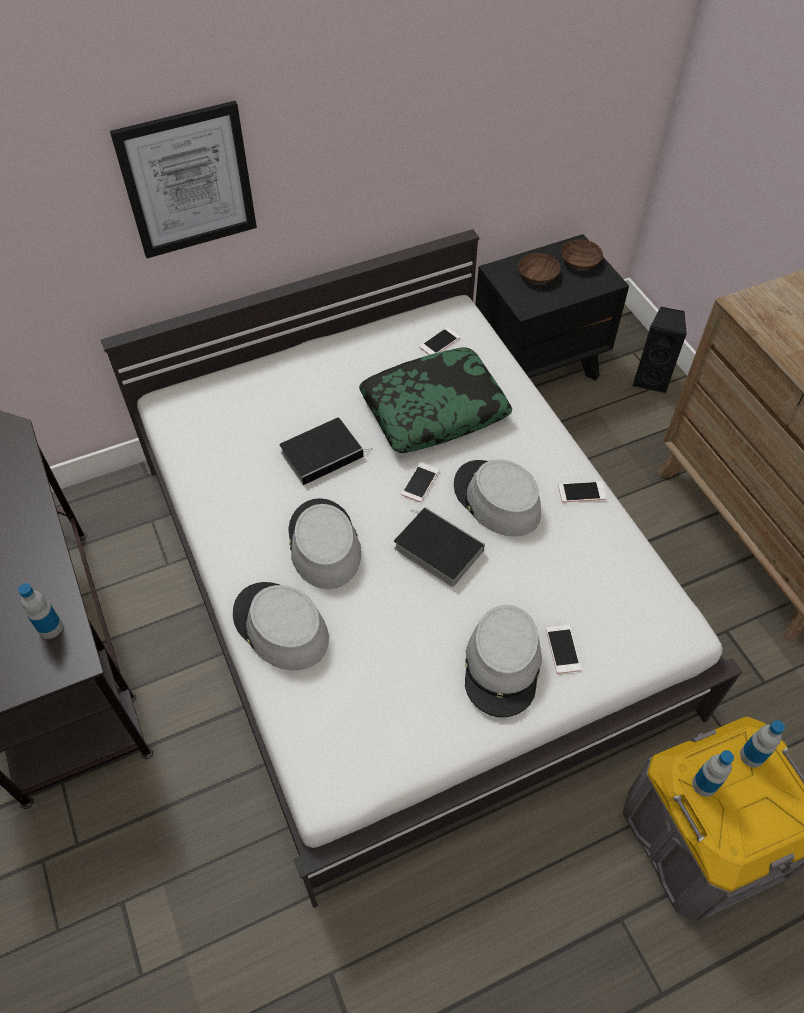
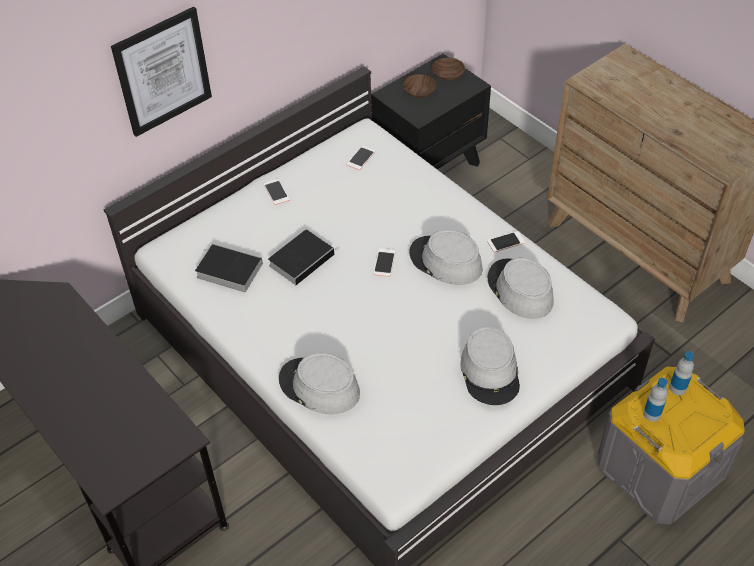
camera: 15 degrees left, 5 degrees down
bottle [18,583,63,639] -> none
grey hat [288,498,361,589] -> grey hat moved to [488,258,554,319]
pillow [359,347,512,453] -> none
book [394,507,485,587] -> book moved to [195,244,263,292]
phone [546,625,581,674] -> phone moved to [264,179,290,205]
black speaker [632,306,687,393] -> none

